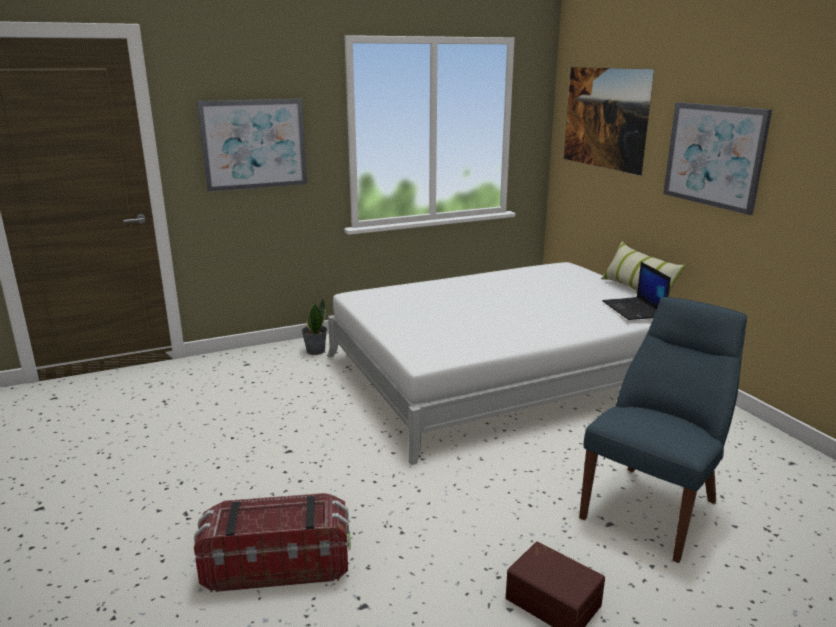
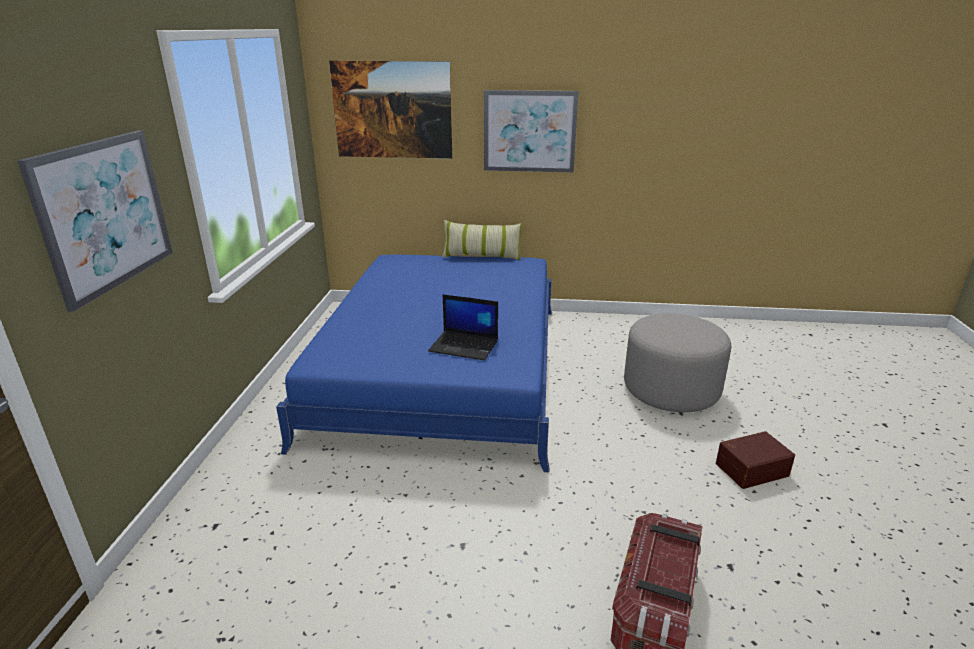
camera: 60 degrees left, 5 degrees up
potted plant [302,298,327,355] -> none
white bed [328,262,653,465] -> blue bed [276,255,552,472]
blue chair [579,297,747,563] -> grey ottoman [624,313,731,412]
laptop [602,262,671,320] -> laptop moved to [428,294,498,361]

